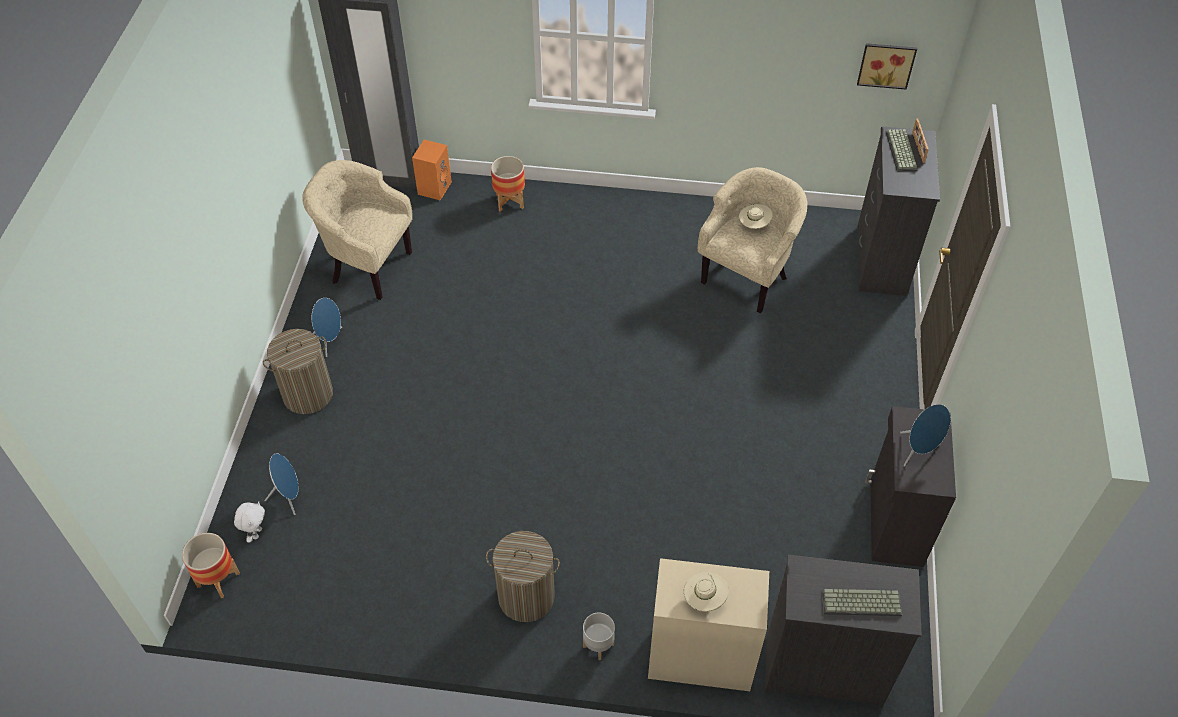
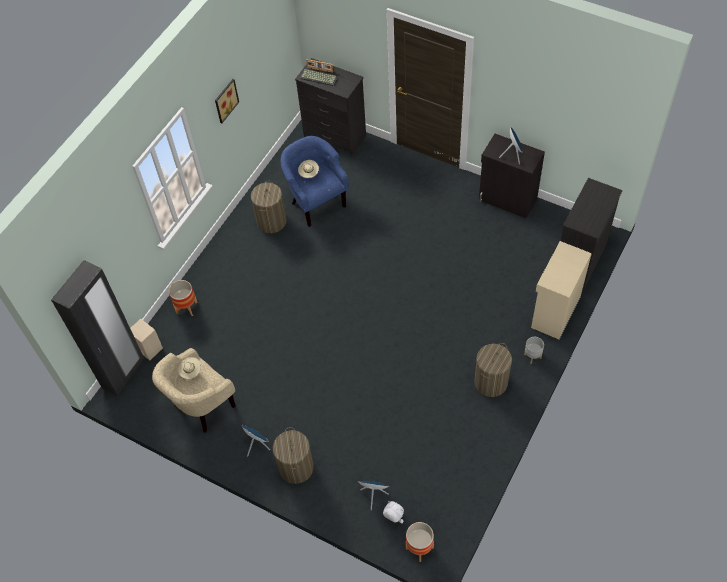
camera: 65 degrees left, 5 degrees up
orange speaker [412,140,452,201] -> beige speaker [130,319,163,361]
beige hat [684,572,728,612] -> beige hat moved to [178,357,201,379]
beige armchair [698,167,807,313] -> blue armchair [281,136,349,227]
keyboard [821,588,902,616] -> none
picture [857,43,917,90] -> picture moved to [215,79,239,123]
none -> laundry basket [251,181,286,233]

